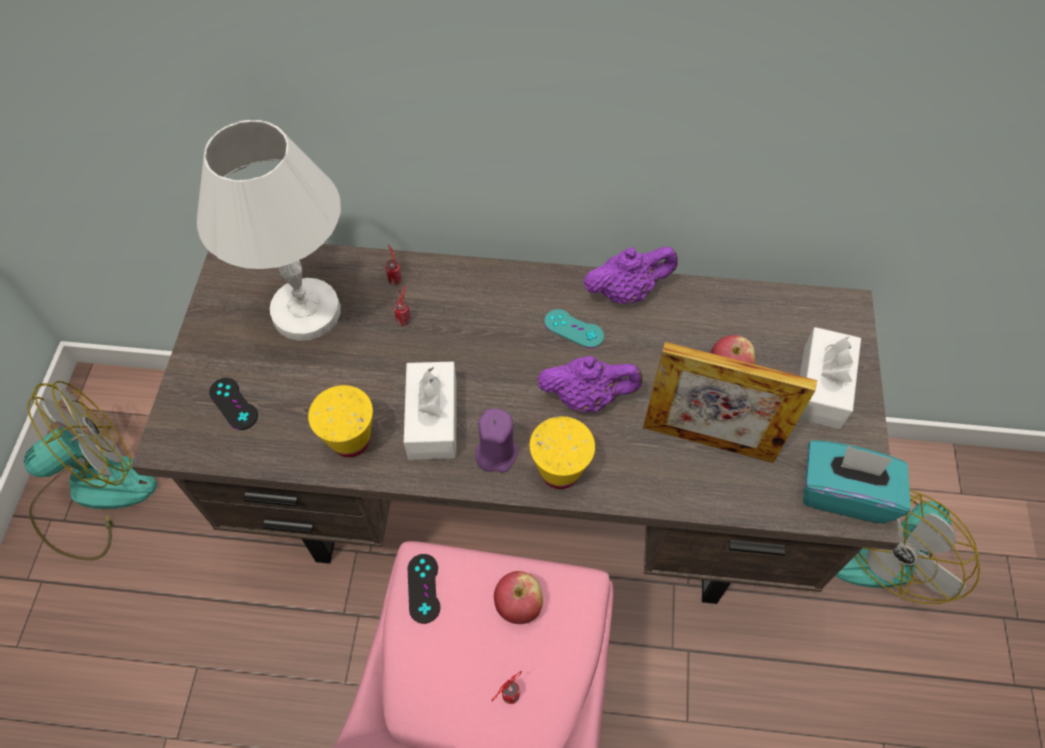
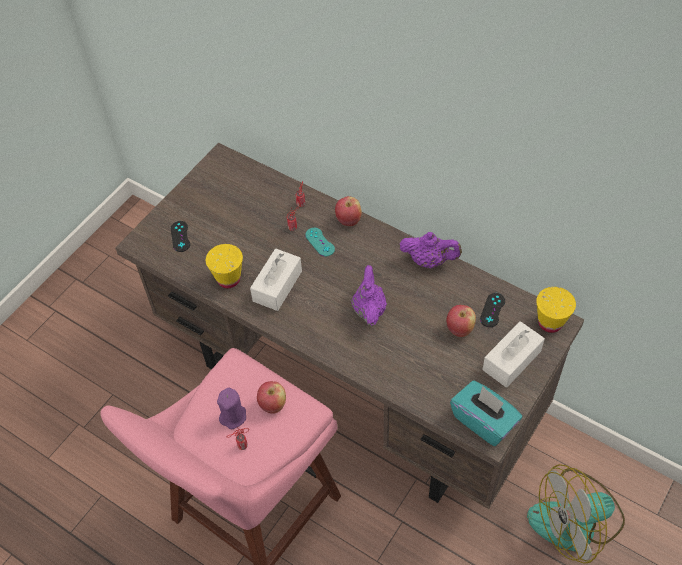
camera: 30 degrees right, 5 degrees down
fan [24,381,157,561] -> none
white table lamp [197,120,341,341] -> none
black game controller [407,554,441,624] -> black game controller moved to [480,293,505,327]
purple candle [475,409,518,473] -> purple candle moved to [217,388,246,429]
yellow cup [530,416,595,489] -> yellow cup moved to [536,287,576,333]
purple teapot [537,356,643,413] -> purple teapot turned 120 degrees counterclockwise [352,265,387,326]
turquoise game controller [544,309,604,348] -> turquoise game controller moved to [305,228,335,256]
picture frame [643,342,817,463] -> none
none -> apple [335,196,362,226]

